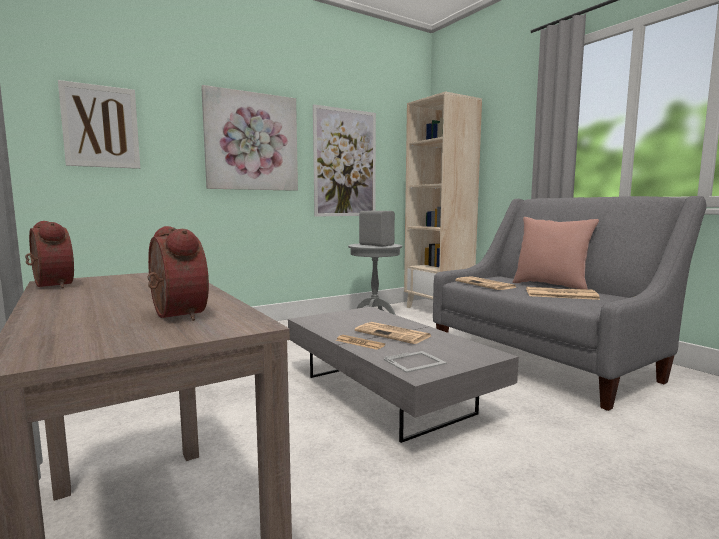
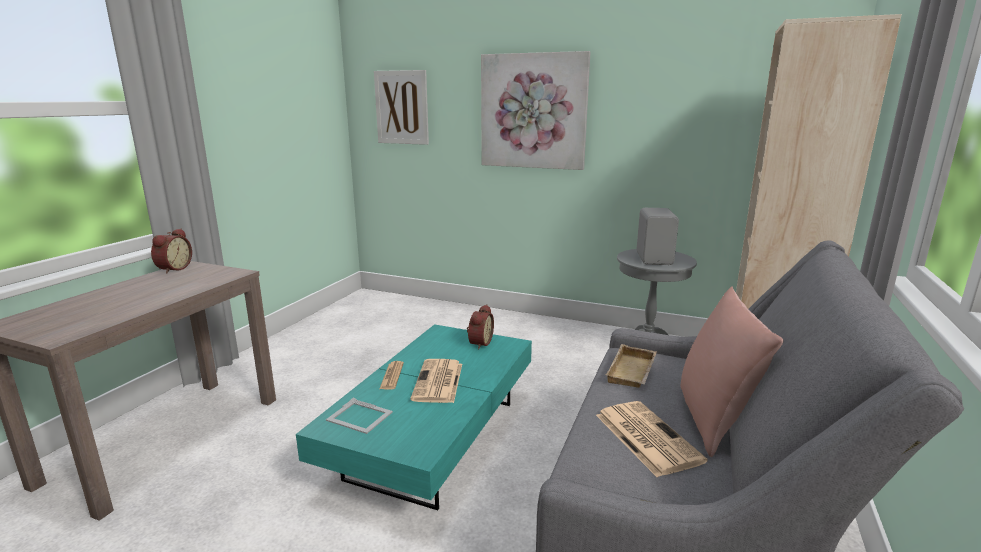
camera: 55 degrees right, 10 degrees up
alarm clock [148,226,209,321] -> alarm clock moved to [467,304,494,349]
grey coffee table [288,307,519,443] -> turquoise coffee table [296,324,532,510]
picture [313,104,376,217] -> none
newspaper [455,277,517,290] -> beige tray [606,344,657,388]

